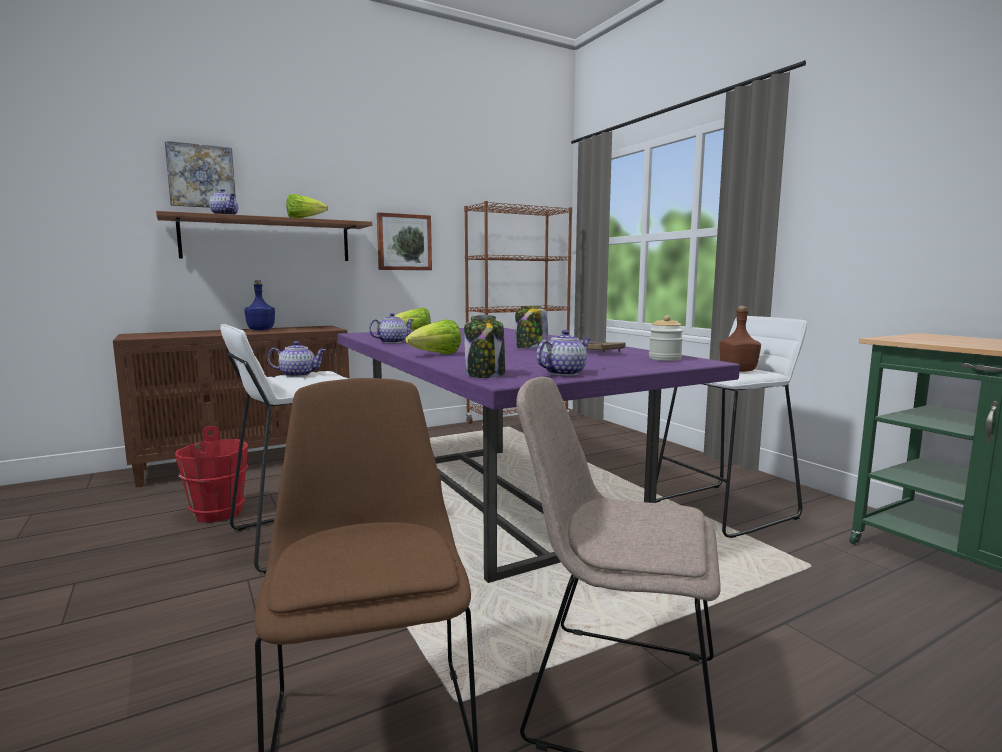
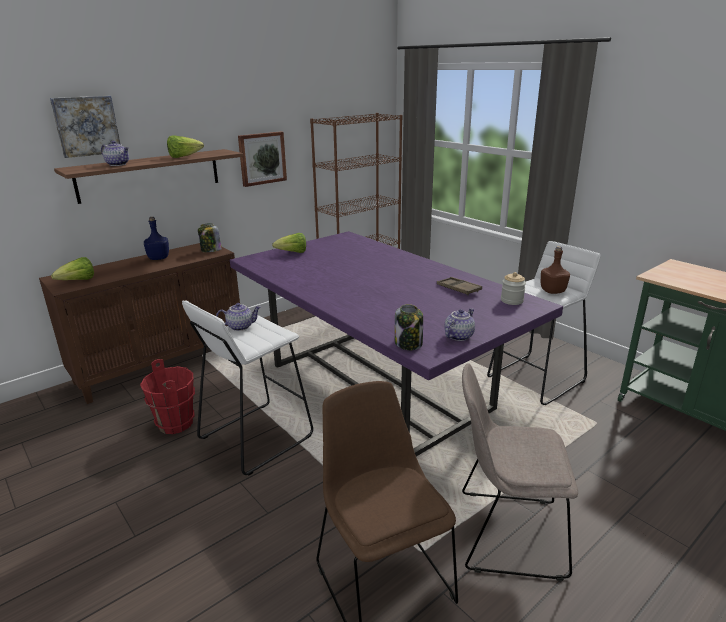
camera: 10 degrees left, 15 degrees up
teapot [369,313,414,343] -> none
lettuce [405,319,461,354] -> lettuce moved to [51,257,94,280]
jar [515,305,548,348] -> jar moved to [198,223,222,252]

